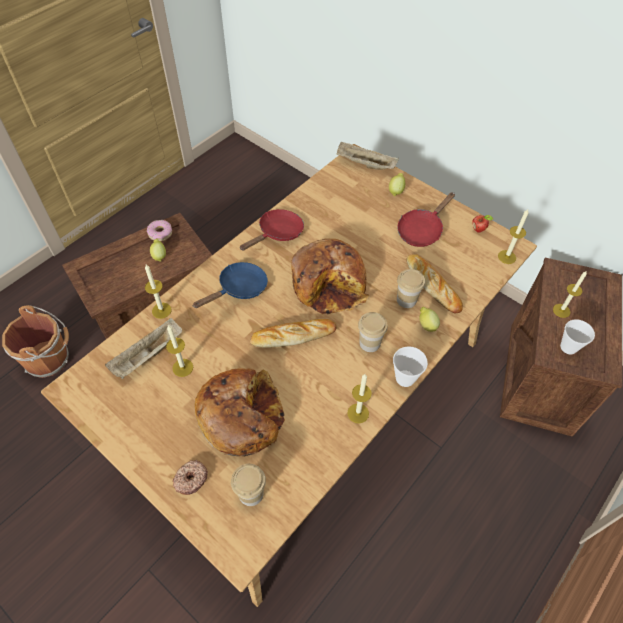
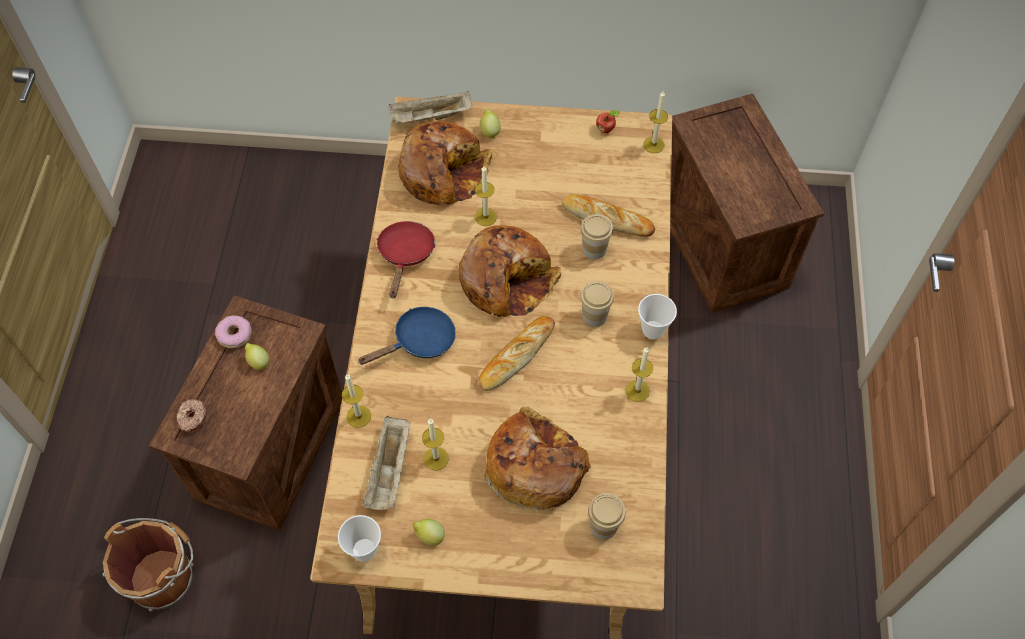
camera: 35 degrees left, 5 degrees up
donut [173,460,208,495] -> donut moved to [177,399,207,433]
blue frying pan [193,262,268,308] -> blue frying pan turned 45 degrees clockwise [358,307,456,365]
red frying pan [398,192,455,247] -> none
lemon [419,307,440,332] -> lemon moved to [413,519,445,546]
candle [553,270,587,318] -> candle moved to [475,166,497,226]
cup [560,319,595,354] -> cup moved to [338,515,381,562]
none -> bread [398,121,492,205]

